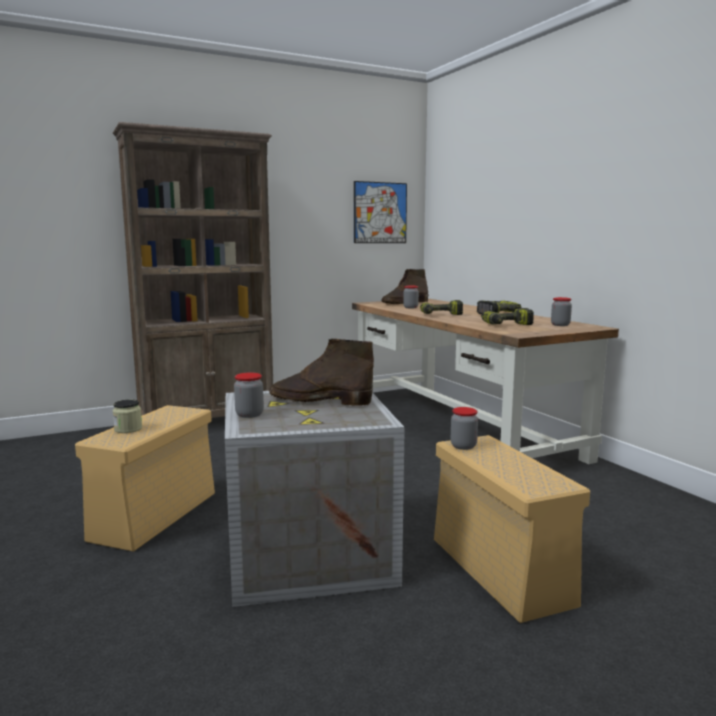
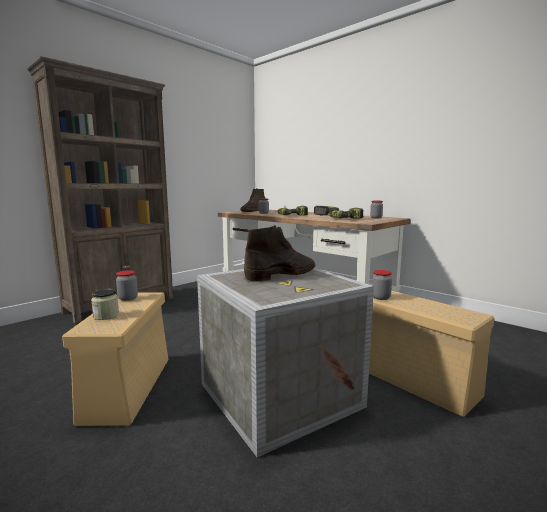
camera: 20 degrees left, 0 degrees up
jar [234,373,264,418] -> jar moved to [116,270,138,301]
brown boot [269,339,374,406] -> brown boot turned 150 degrees clockwise [244,225,315,282]
picture [354,181,407,243] -> none

